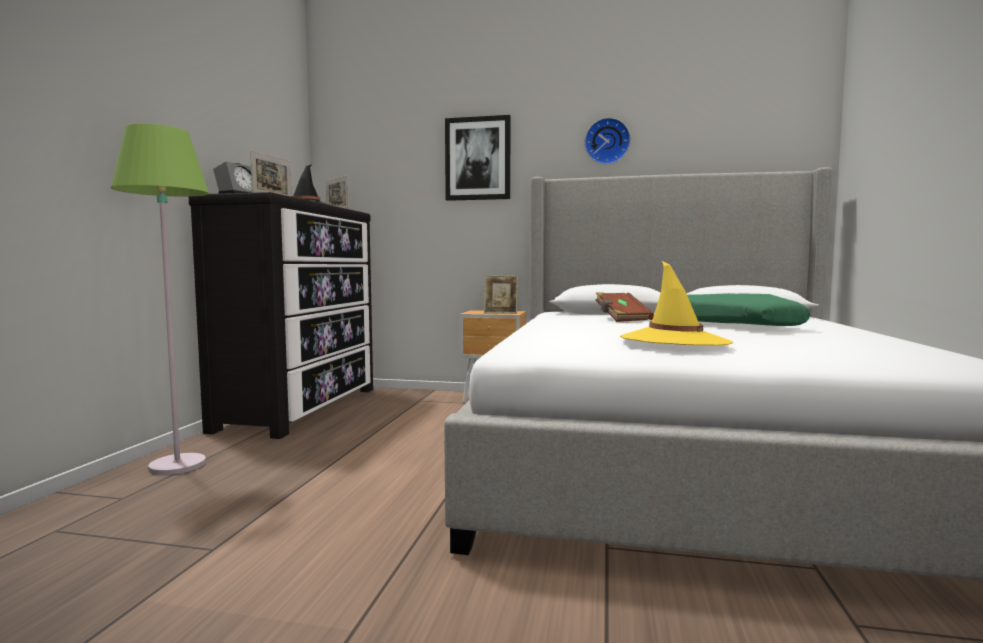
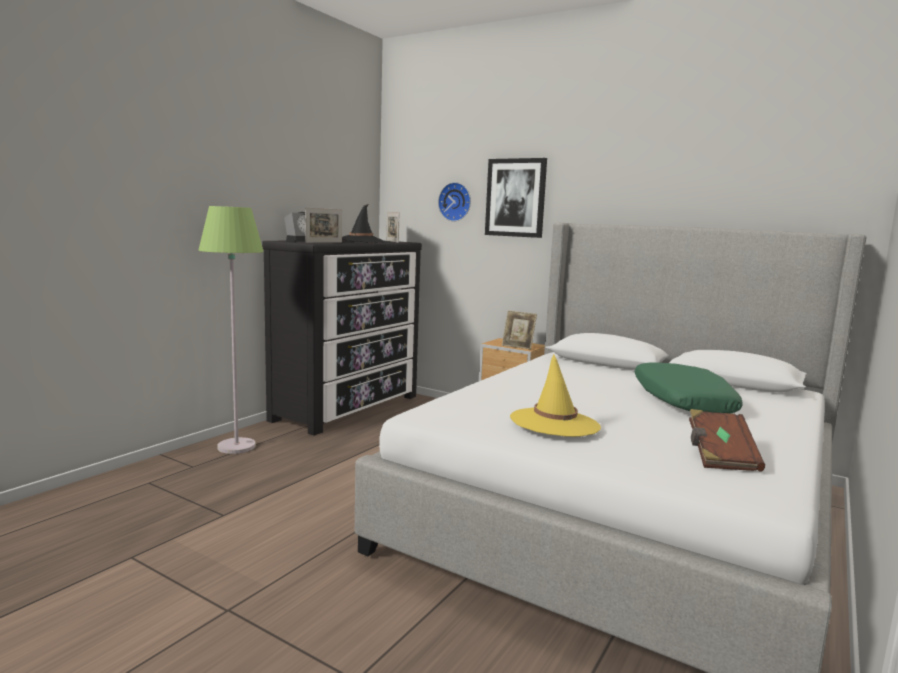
camera: 20 degrees right, 5 degrees up
wall clock [584,118,631,164] -> wall clock moved to [438,182,471,222]
brown book [596,292,654,322] -> brown book moved to [689,409,765,472]

